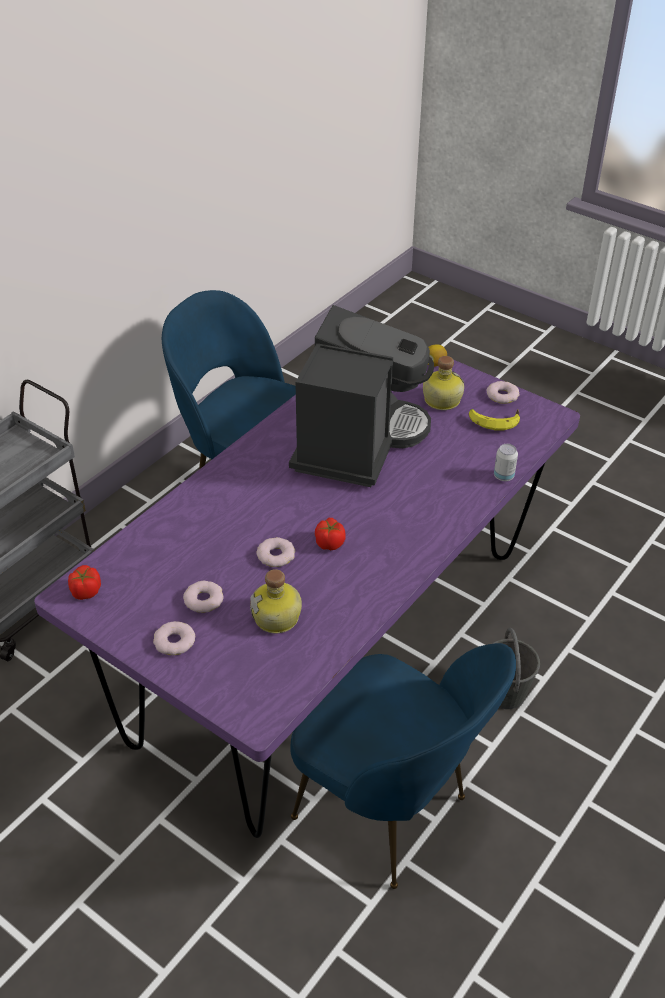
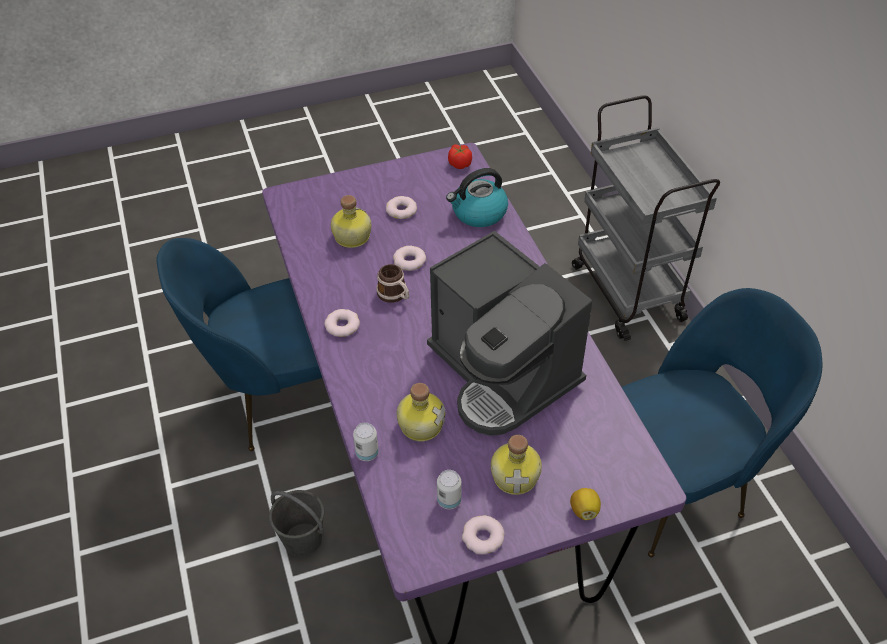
camera: 125 degrees right, 5 degrees up
donut [153,621,195,655] -> donut moved to [324,309,360,337]
tomato [315,518,346,550] -> mug [376,264,409,303]
banana [469,409,520,430] -> can [437,470,461,509]
none -> bottle [396,383,446,441]
none -> kettle [446,168,508,227]

